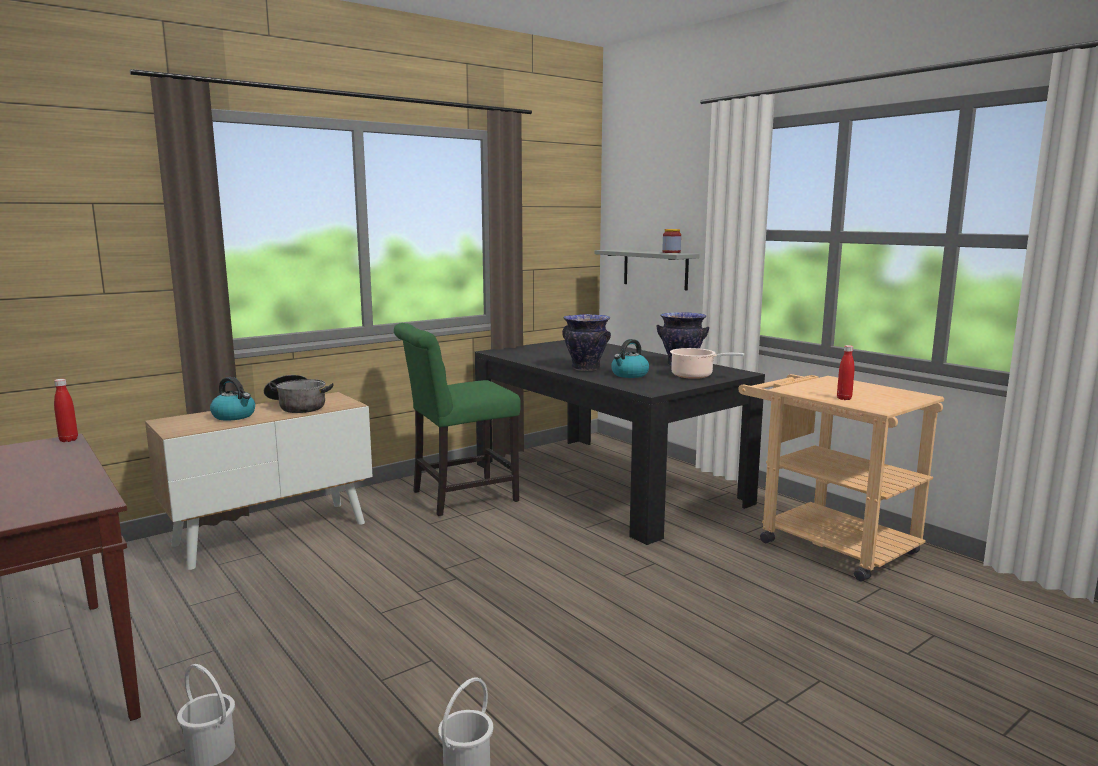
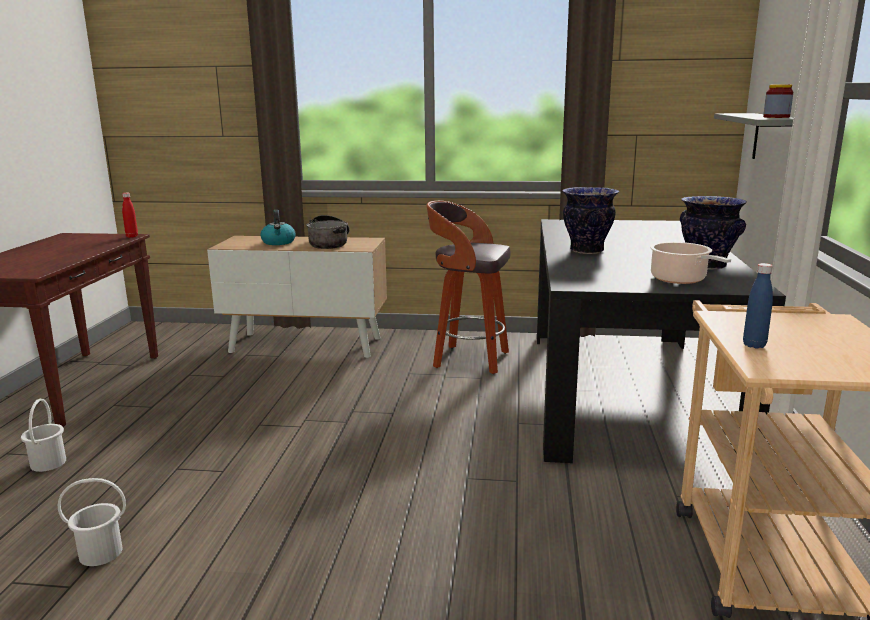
camera: 45 degrees right, 5 degrees up
green chair [394,323,521,516] -> stool [426,201,511,374]
kettle [611,339,649,378] -> none
red bottle [837,345,854,400] -> blue bottle [743,263,773,348]

